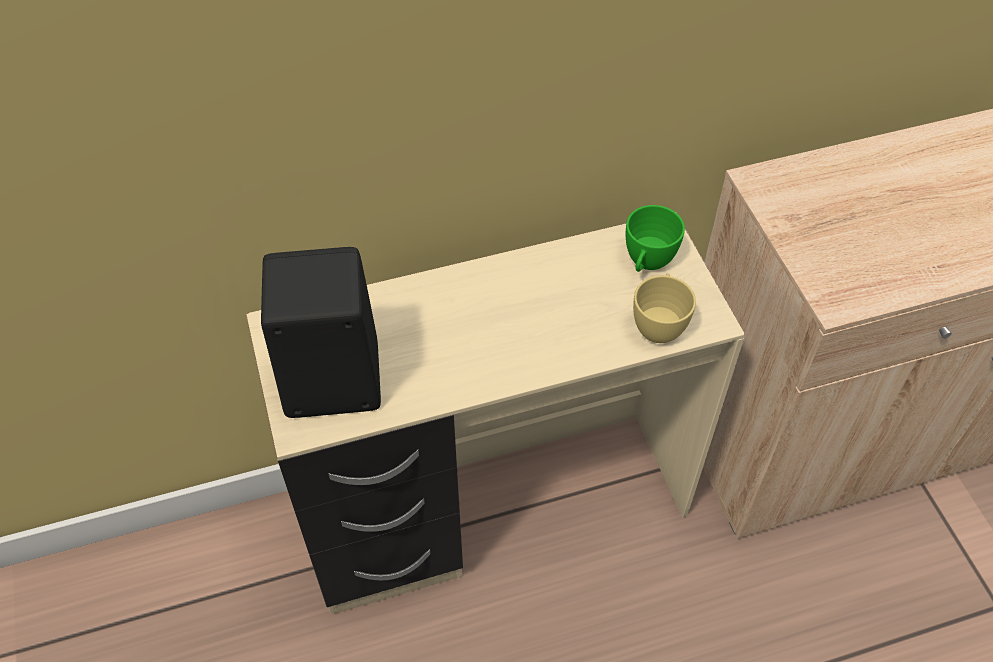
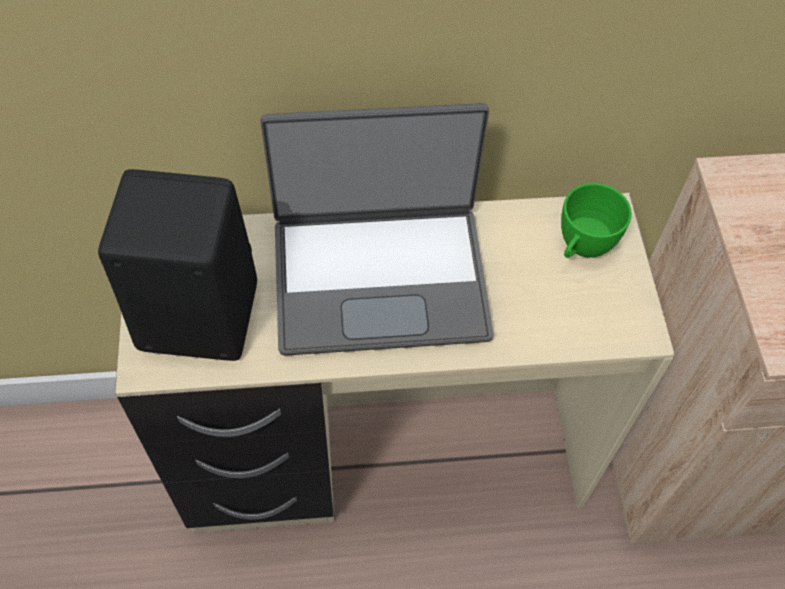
camera: 10 degrees right, 5 degrees up
yellow cup [633,273,696,343] -> none
none -> laptop [261,103,494,356]

